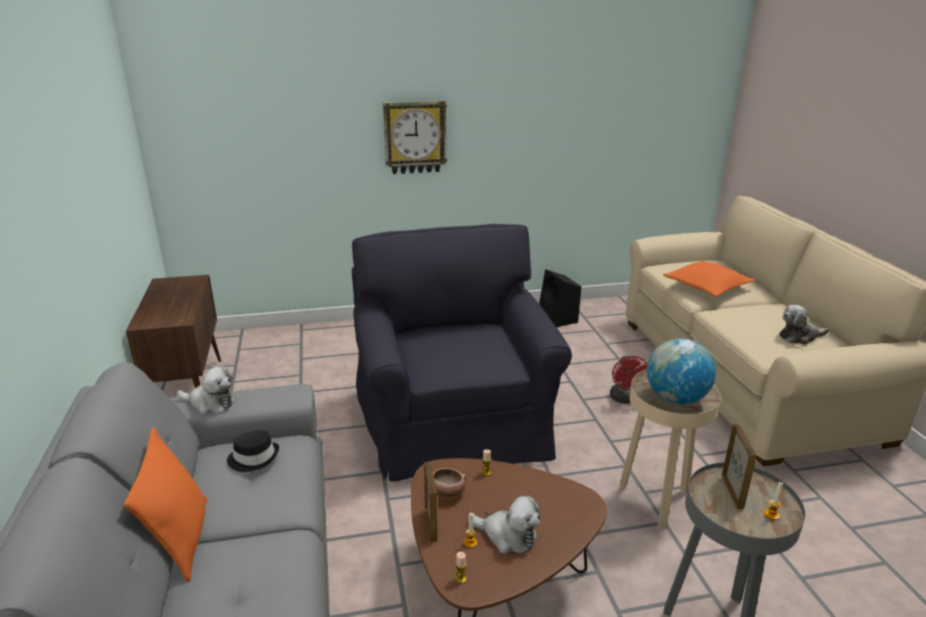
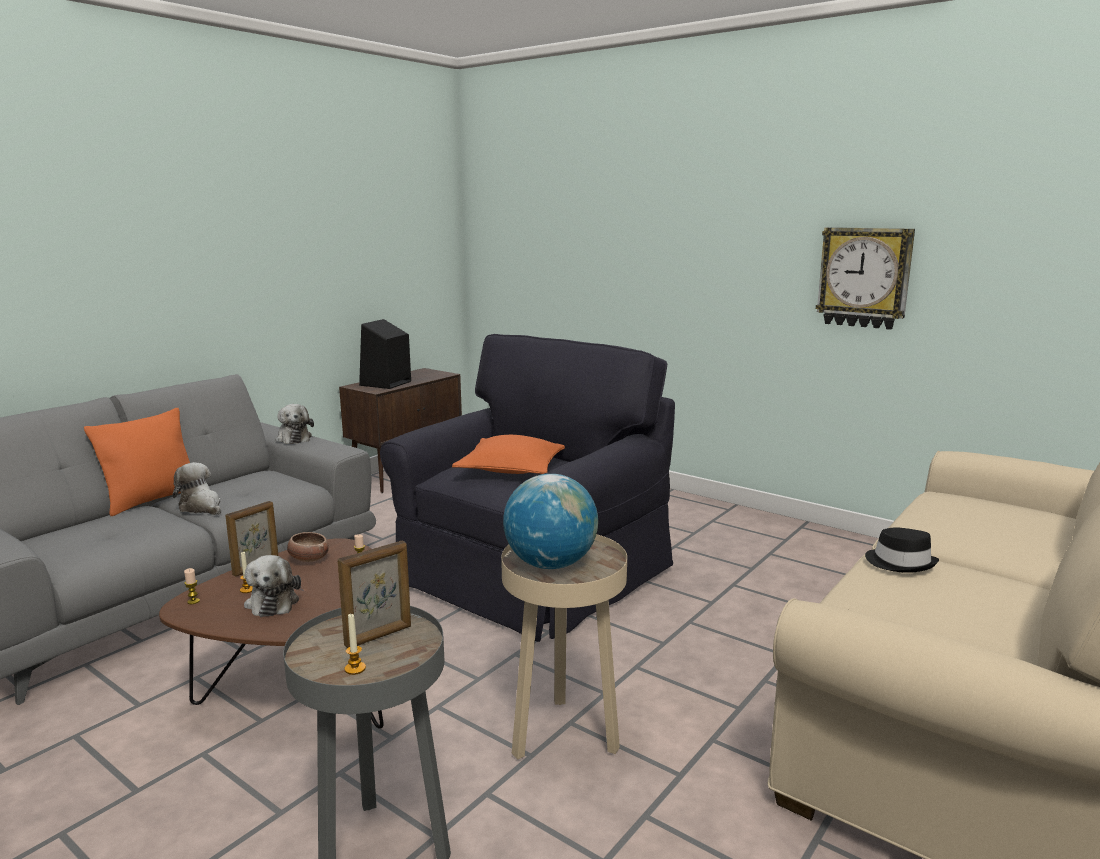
camera: 50 degrees right, 10 degrees down
black hat [227,430,279,472] -> black hat moved to [865,528,939,573]
wall clock [383,101,447,174] -> wall clock moved to [816,227,915,330]
black speaker [539,269,581,327] -> black speaker moved to [359,319,411,389]
red fan [610,356,648,403] -> none
orange pillow [663,260,755,297] -> orange pillow moved to [452,435,565,474]
plush toy [779,305,829,344] -> plush toy moved to [173,462,221,515]

